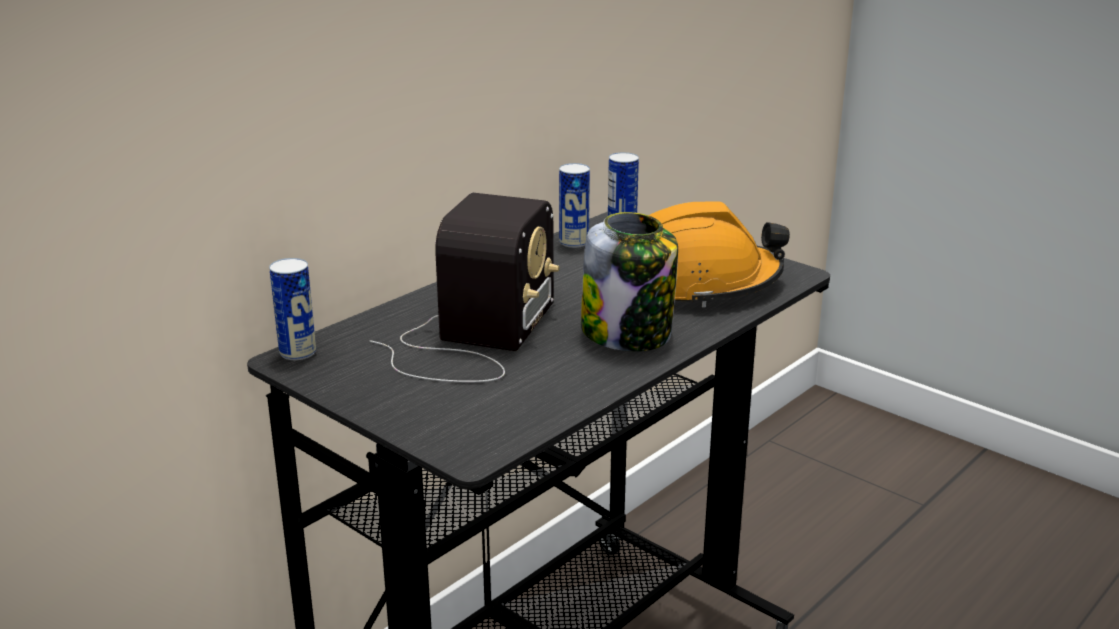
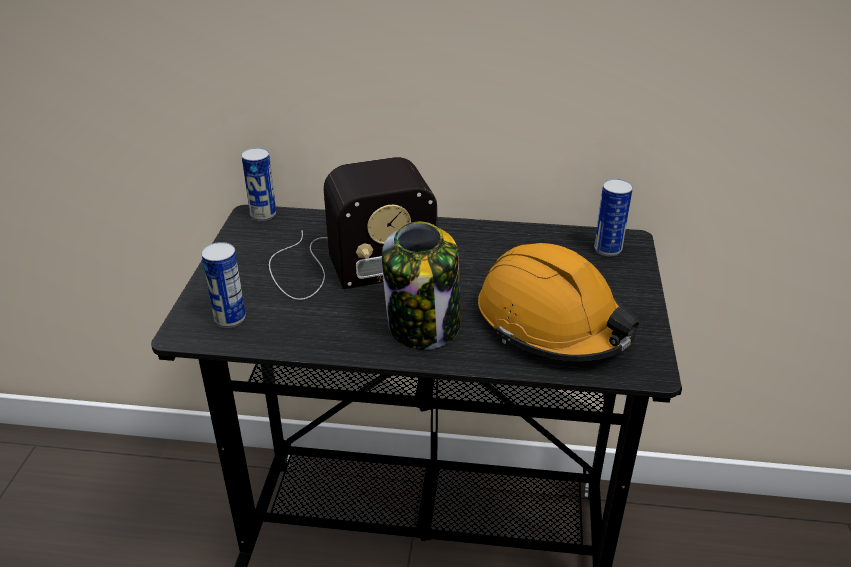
camera: 55 degrees right, 10 degrees up
can [559,163,590,248] -> can moved to [201,242,246,328]

